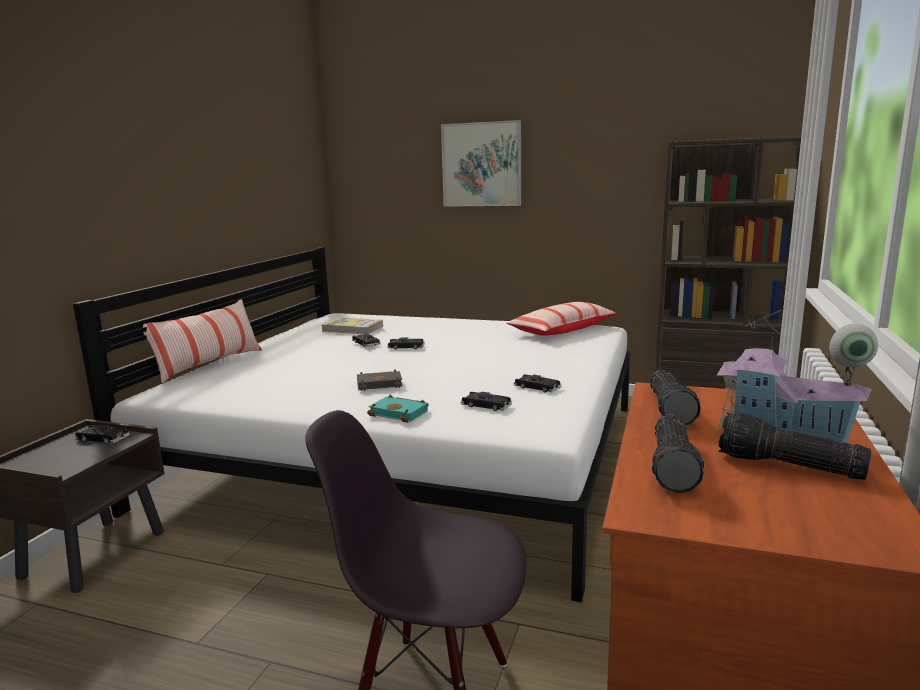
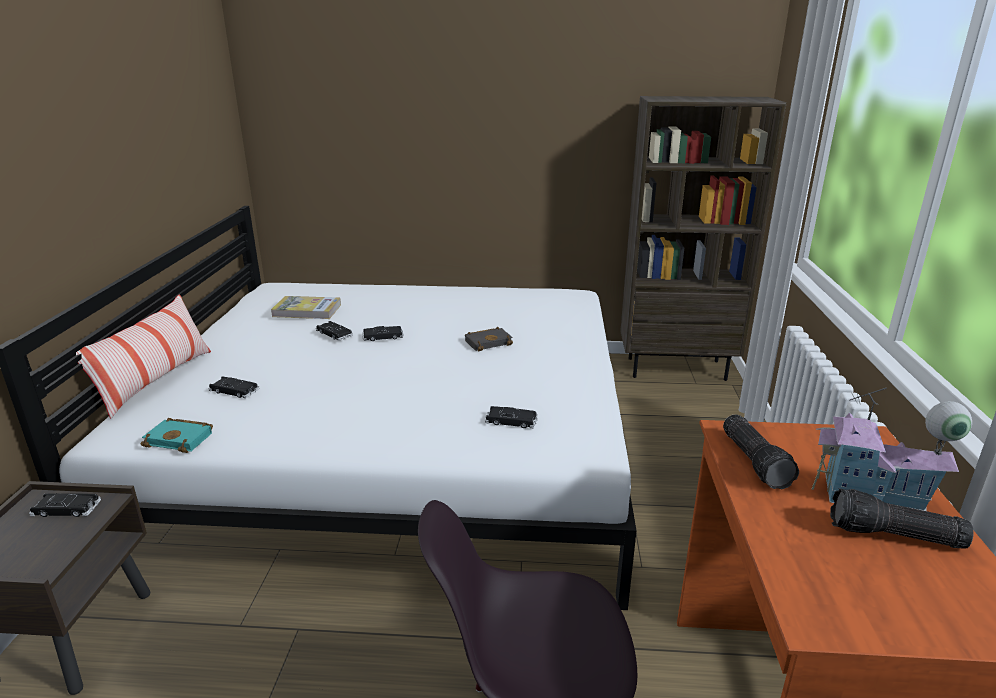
camera: 15 degrees left, 10 degrees up
black book [357,369,402,391] -> black book moved to [465,327,513,351]
turquoise book [367,395,429,423] -> turquoise book moved to [141,418,213,453]
picture [441,120,521,207] -> none
pillow [506,302,617,336] -> none
black toy car [514,374,561,392] -> black toy car moved to [208,376,259,398]
flashlight [652,414,704,494] -> none

